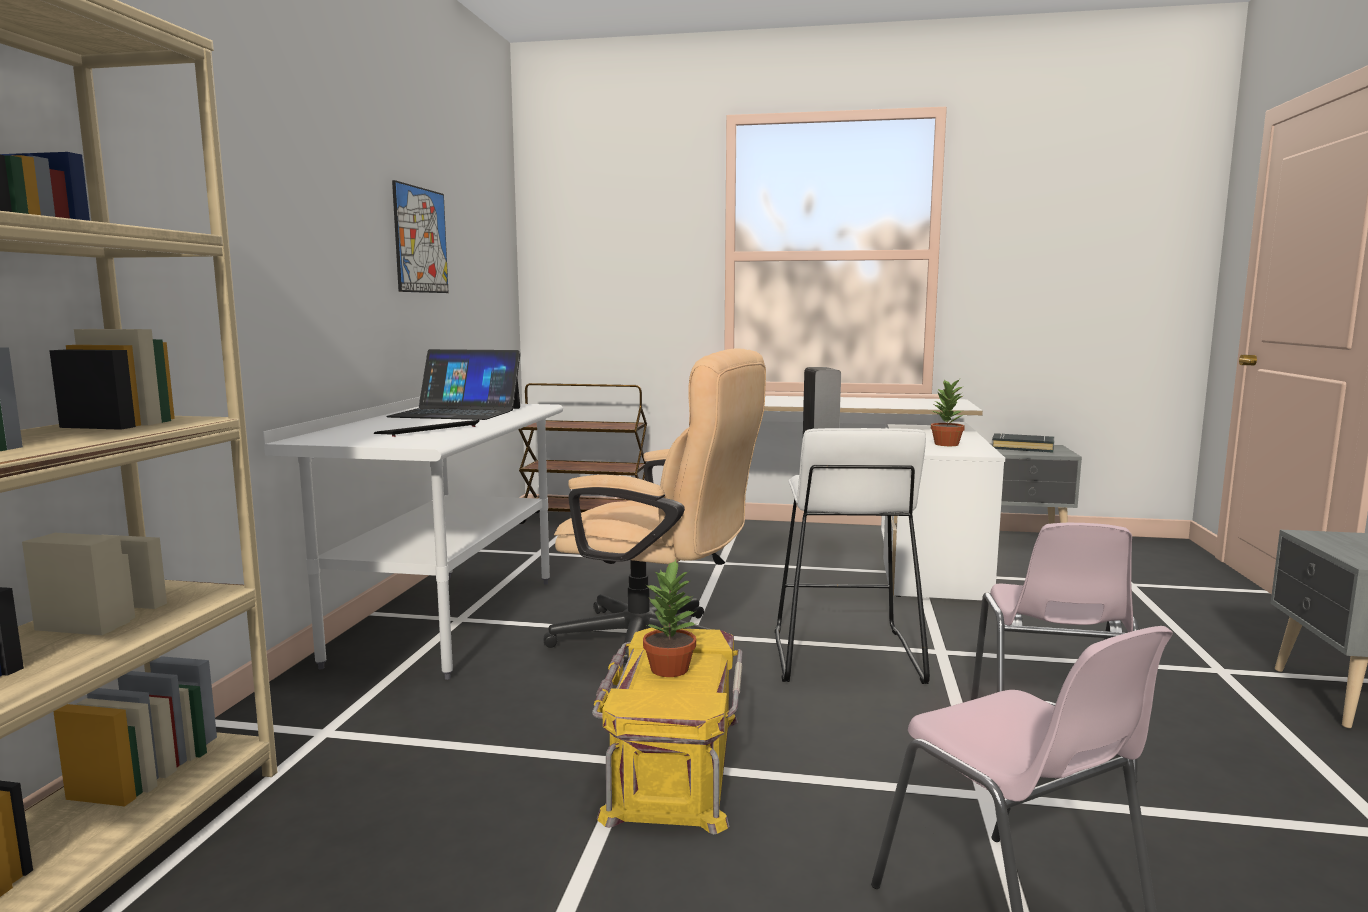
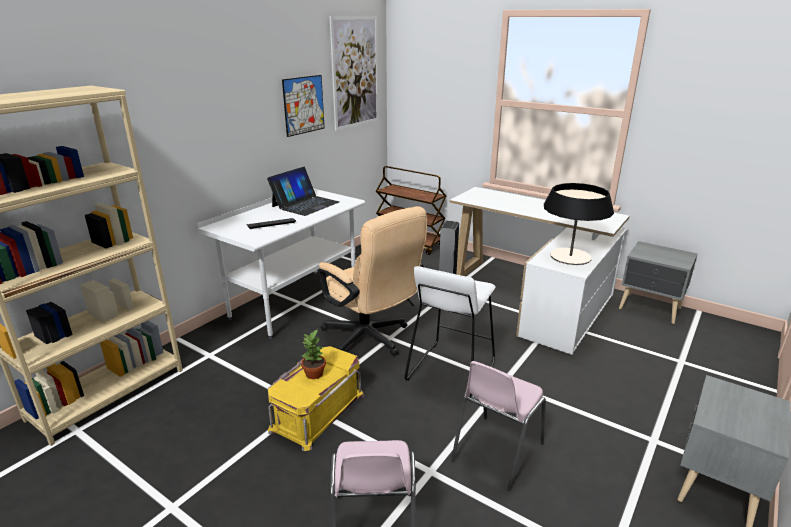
camera: 25 degrees right, 15 degrees up
laptop [386,349,521,420] -> laptop turned 90 degrees counterclockwise [267,167,339,216]
potted plant [930,379,965,446] -> table lamp [544,183,614,265]
black book [992,433,1054,453] -> none
none -> picture [330,16,379,131]

